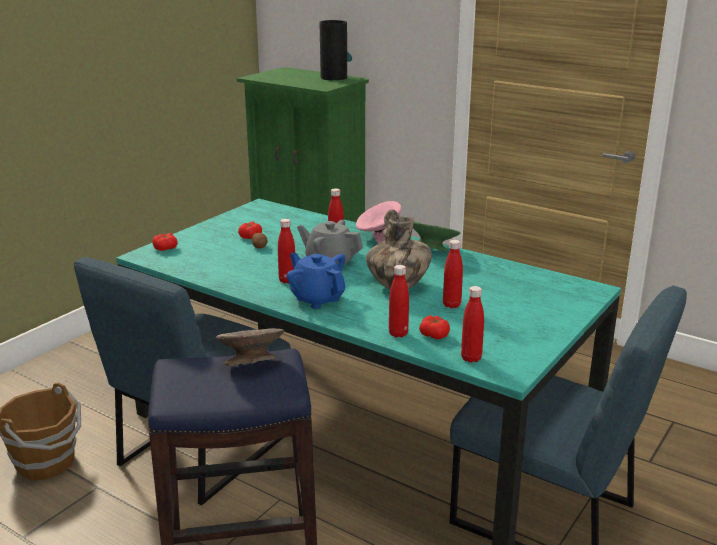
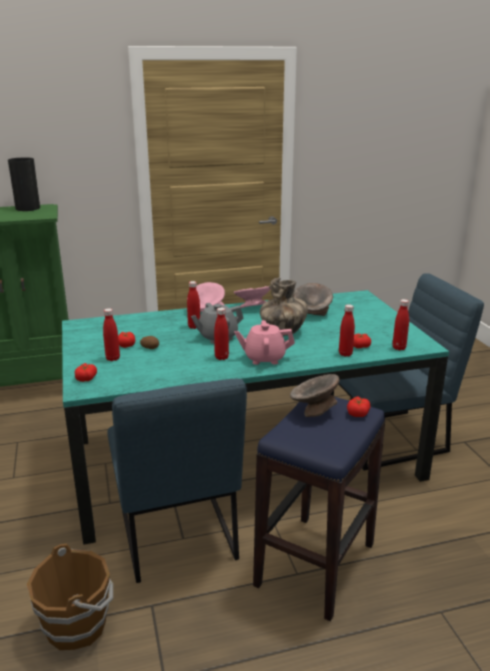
camera: 50 degrees left, 0 degrees up
blue teapot [287,253,345,309] -> pink teapot [235,320,295,365]
green bowl [413,221,460,252] -> pink bowl [233,286,271,308]
red bottle [443,240,463,308] -> red bottle moved to [103,308,120,361]
none -> grey bowl [294,283,333,316]
none -> tomato [347,396,370,417]

